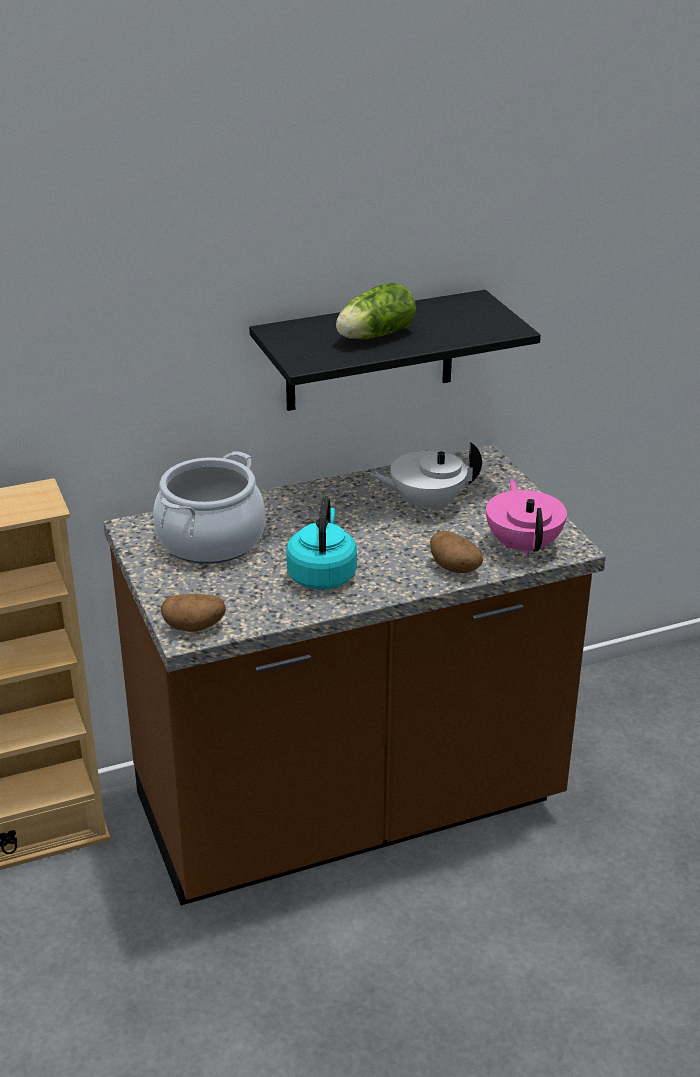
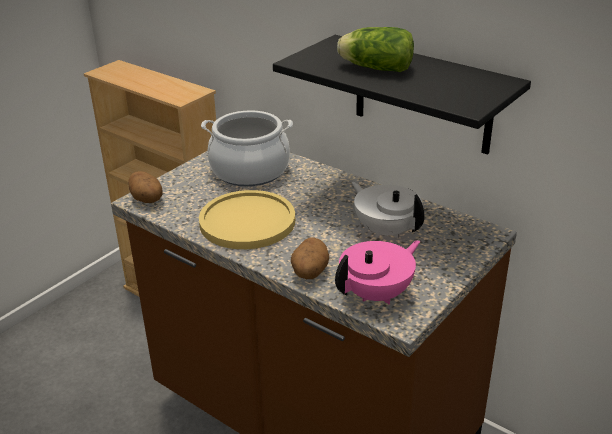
camera: 60 degrees right, 0 degrees up
turquoise kettle [286,496,357,590] -> yellow plate [199,190,295,249]

